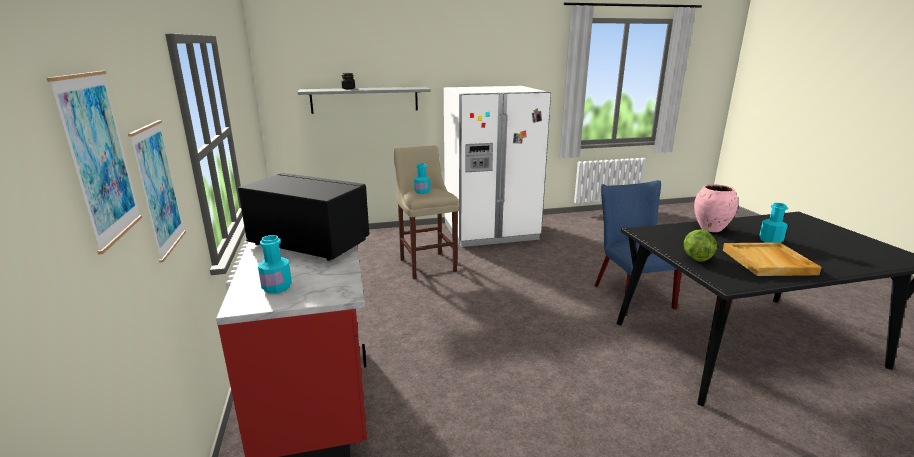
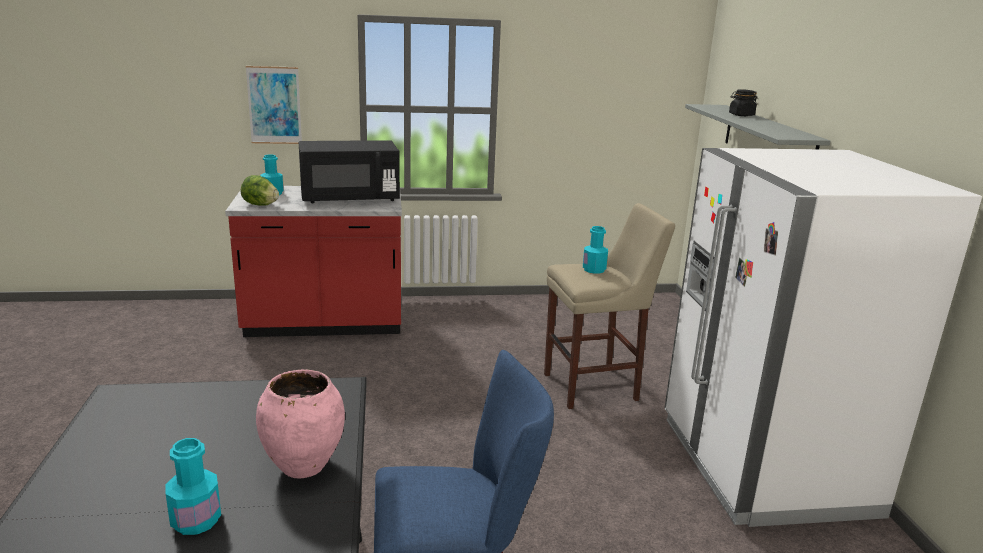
camera: 95 degrees right, 0 degrees up
picture [47,71,142,254] -> none
black microwave [238,173,369,261] -> black microwave turned 45 degrees clockwise [299,140,400,203]
lettuce [684,229,717,262] -> lettuce moved to [241,175,279,206]
beige tray [723,242,822,276] -> none

